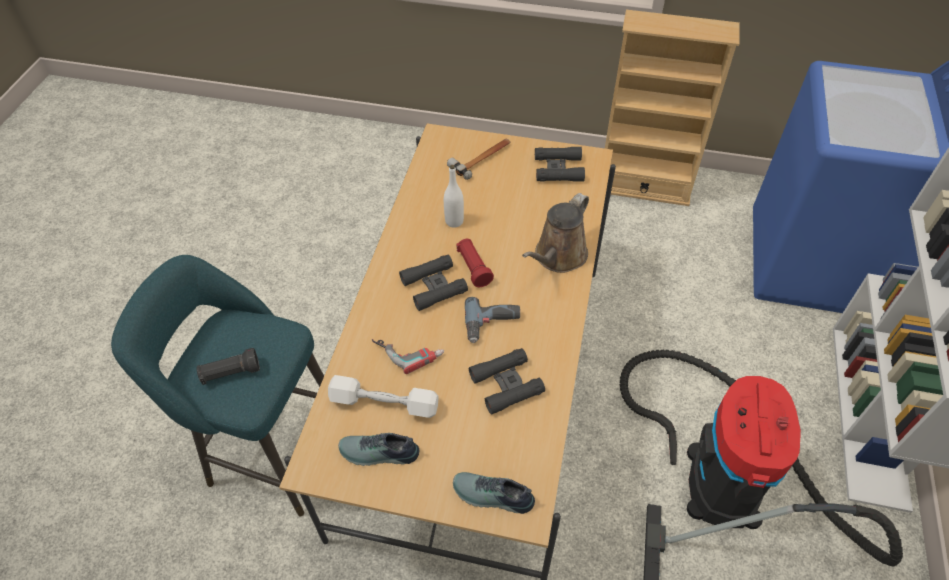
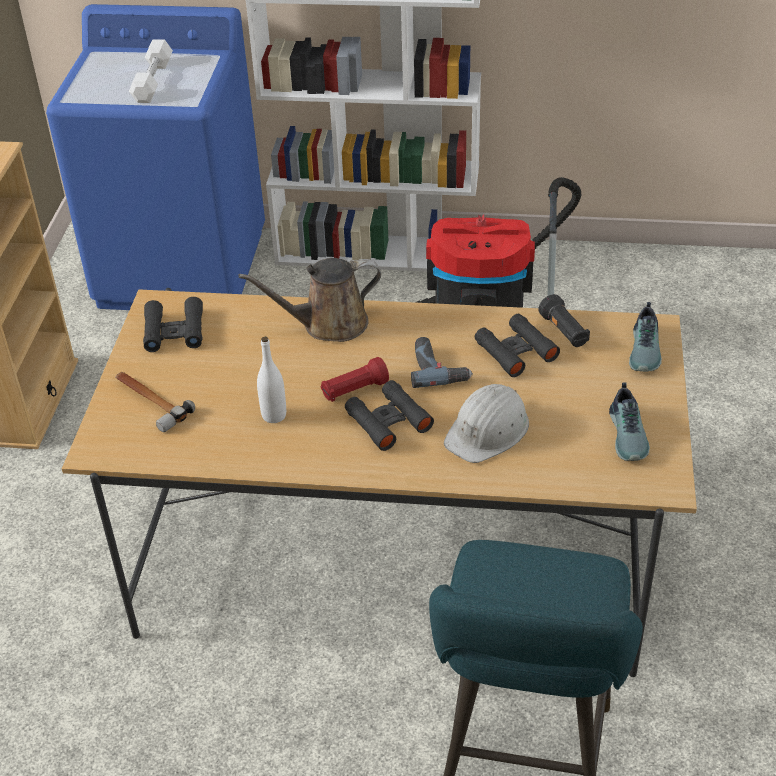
camera: 95 degrees left, 10 degrees down
black flashlight [197,348,260,385] -> black flashlight moved to [538,294,590,347]
white dumbbell [328,375,439,418] -> white dumbbell moved to [129,39,173,103]
power drill [372,339,444,374] -> white hard hat [444,384,529,463]
brown watering can [522,193,589,273] -> brown watering can turned 135 degrees clockwise [239,258,381,342]

